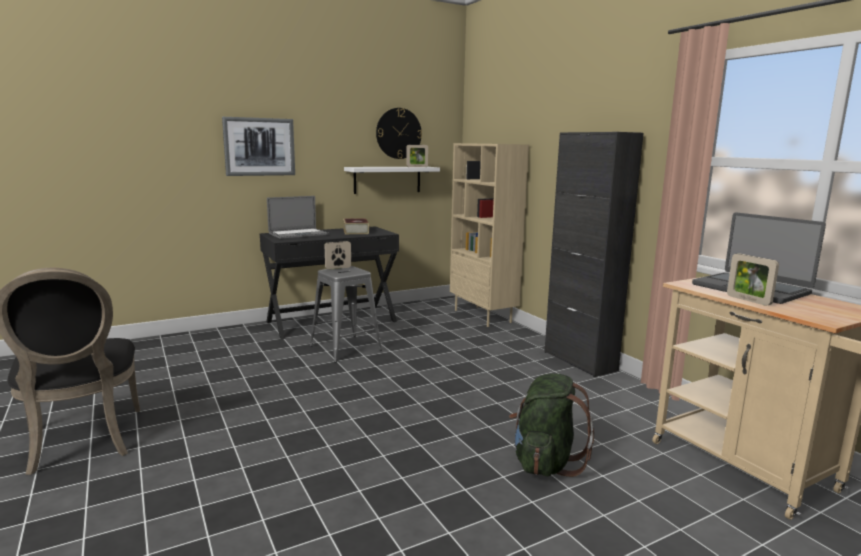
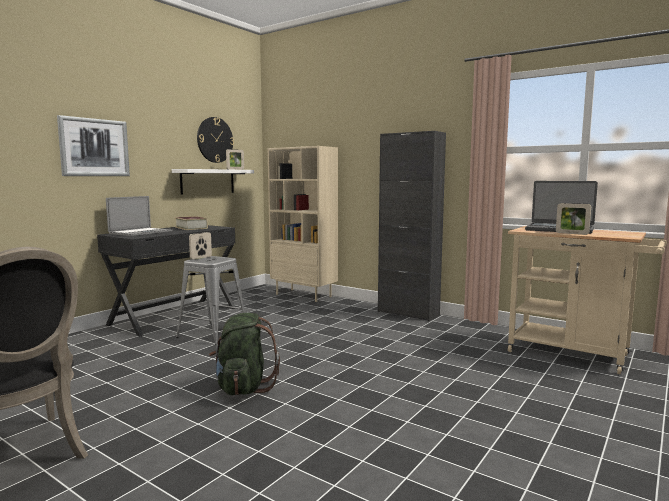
camera: 25 degrees left, 5 degrees down
green backpack [509,374,594,477] -> green backpack moved to [209,313,280,395]

